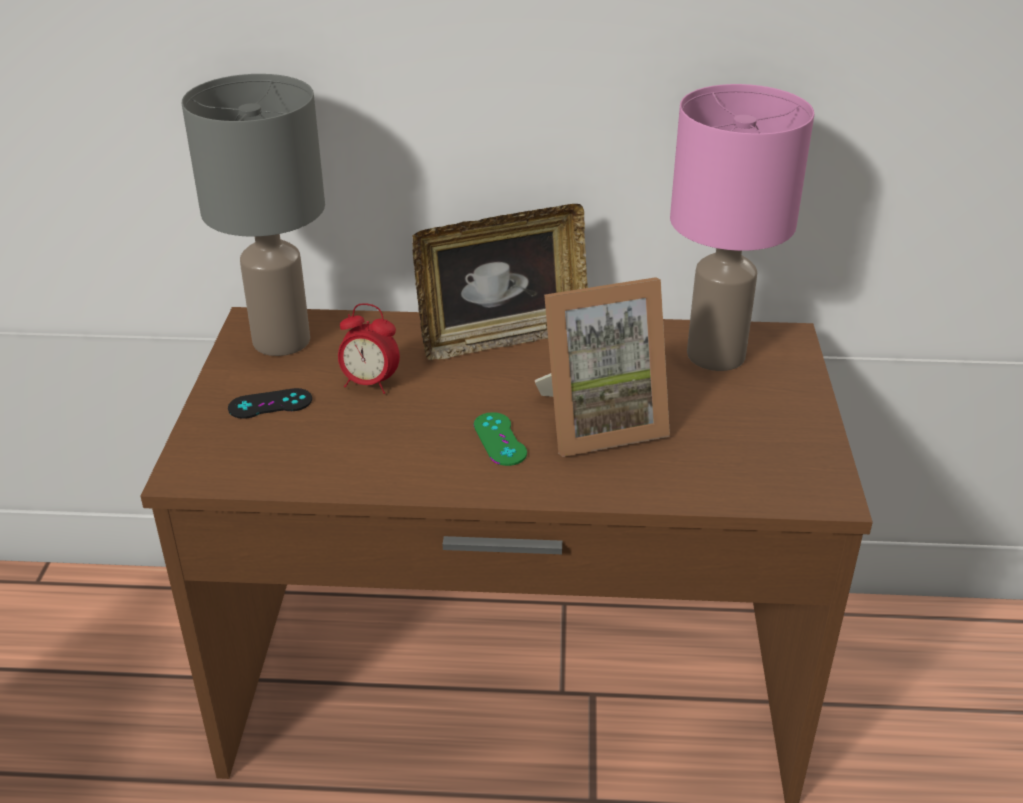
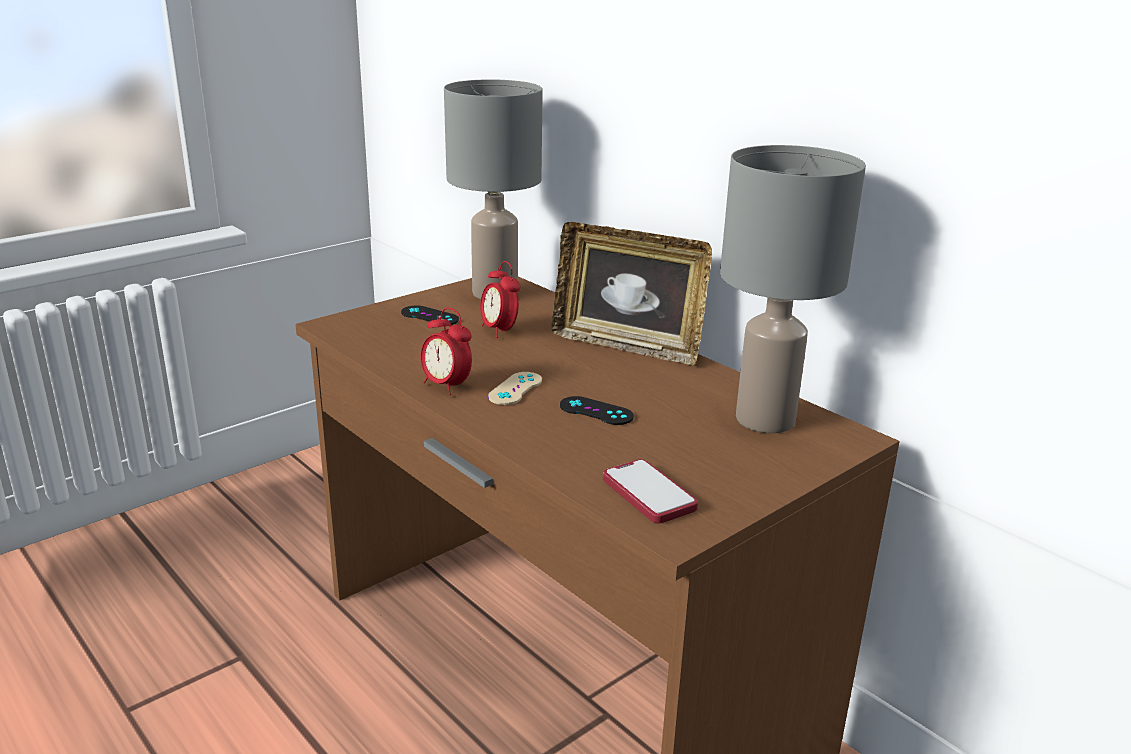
camera: 45 degrees right, 10 degrees down
green game controller [474,412,527,466] -> beige game controller [488,372,542,405]
picture frame [535,277,670,457] -> black game controller [560,396,634,425]
pink table lamp [670,84,814,371] -> grey table lamp [720,145,866,433]
none -> alarm clock [420,308,472,395]
none -> phone [603,459,698,524]

